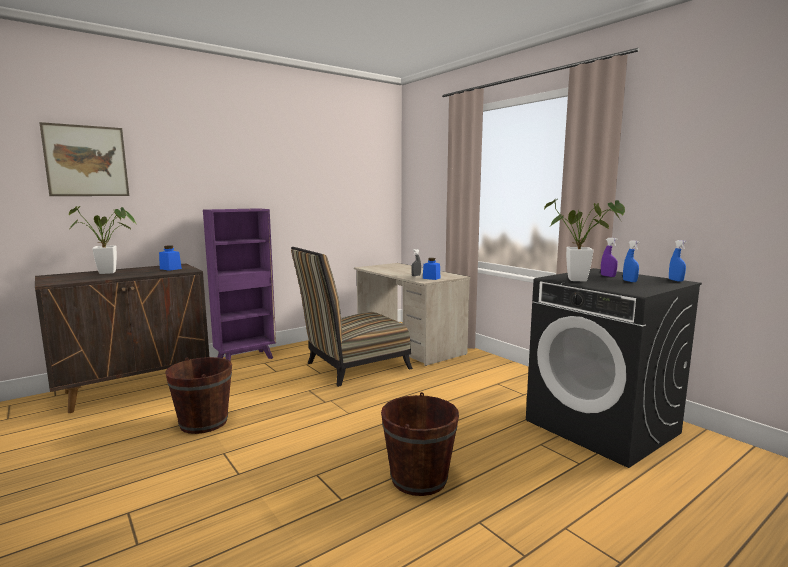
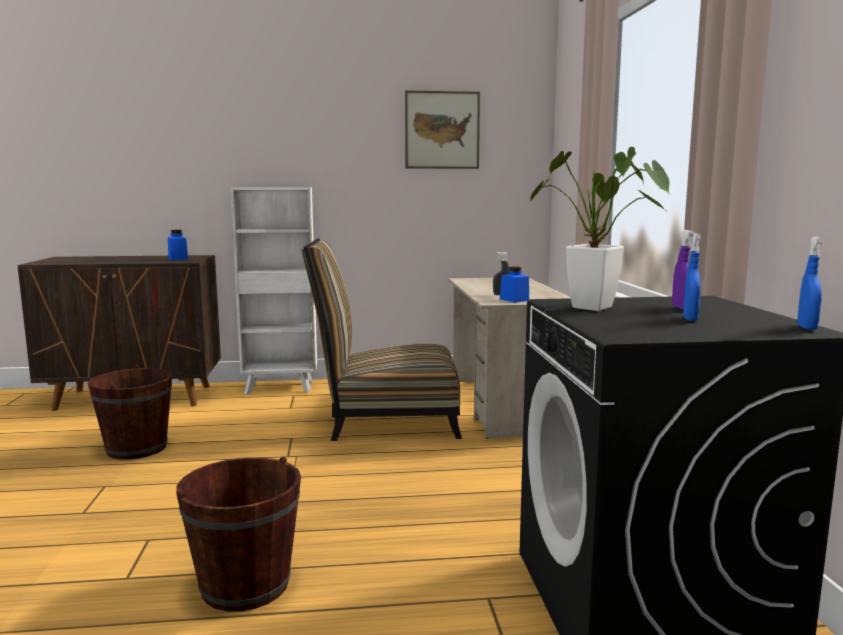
camera: 30 degrees right, 0 degrees up
picture [39,122,129,196] -> picture moved to [405,90,480,169]
potted plant [69,206,136,274] -> none
purple bookcase [203,208,276,361] -> white bookcase [230,187,317,394]

